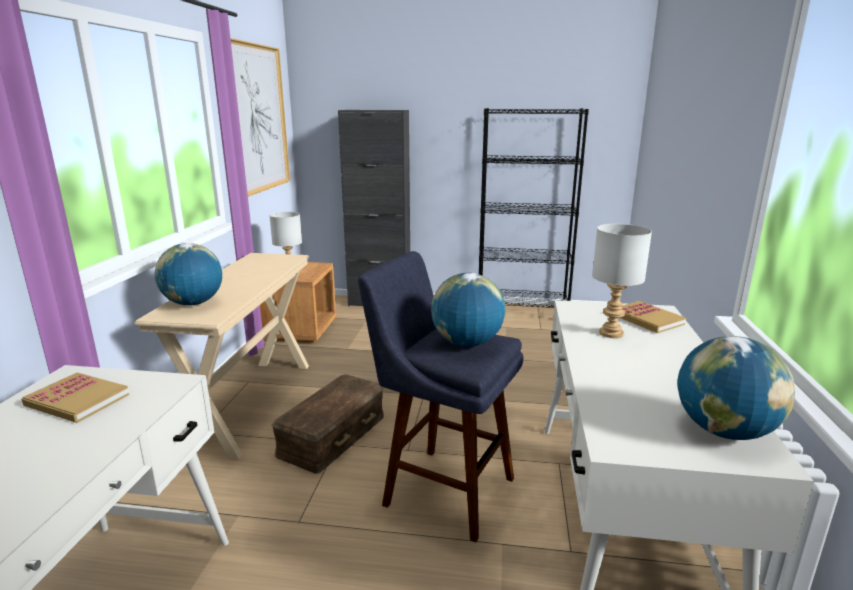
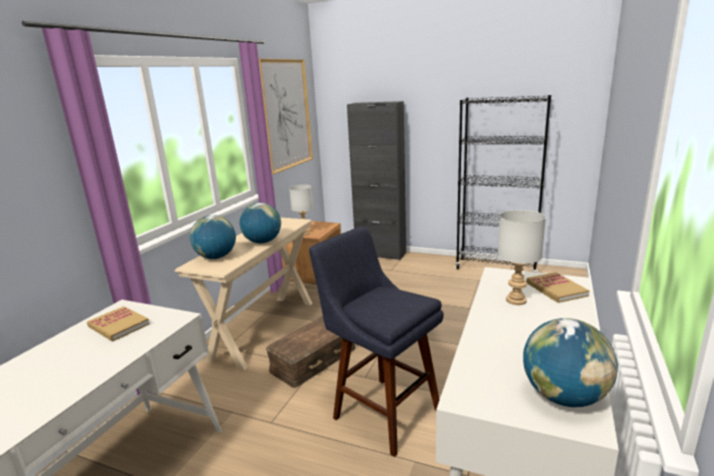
camera: 15 degrees right, 0 degrees up
globe [431,273,505,347] -> globe moved to [239,203,281,244]

